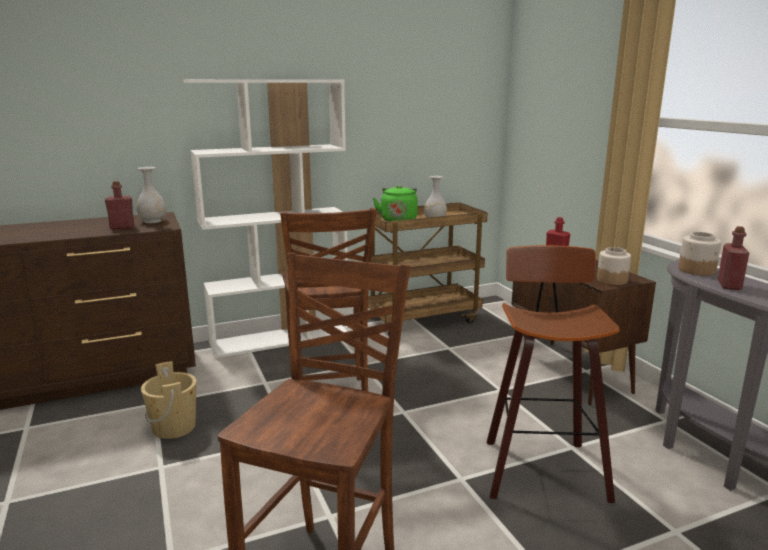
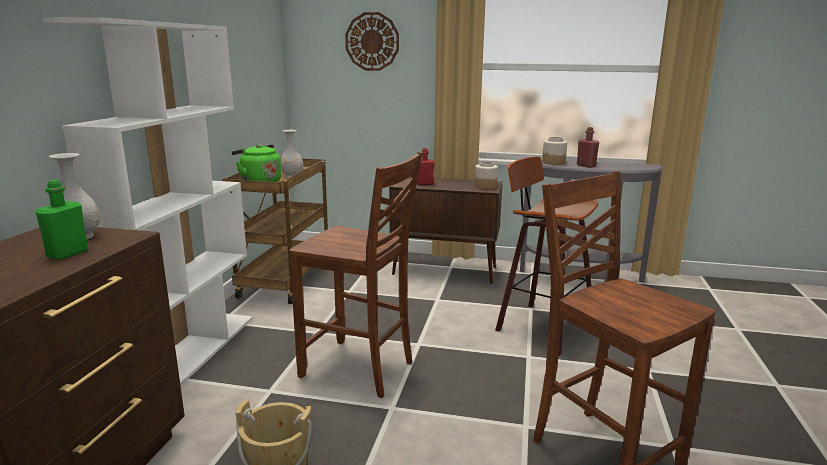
camera: 55 degrees left, 0 degrees up
red bottle [105,181,134,230] -> green bottle [36,180,88,260]
none -> wall clock [345,12,399,71]

